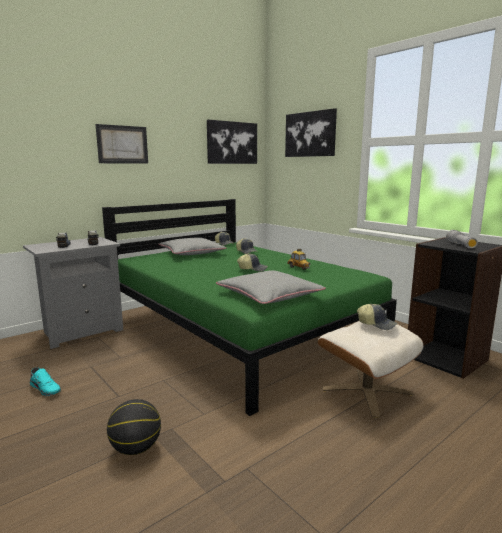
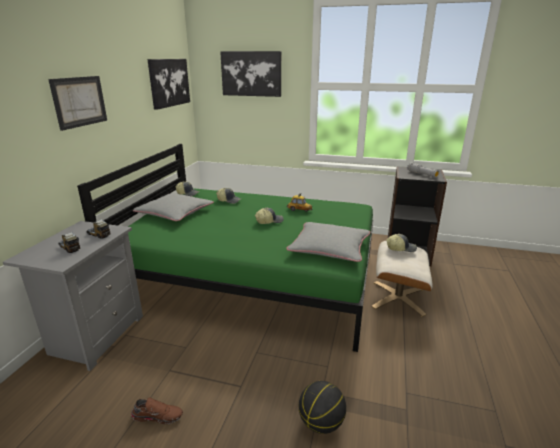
camera: 35 degrees left, 10 degrees up
turquoise shoe [30,367,61,396] -> brown shoe [131,398,183,424]

